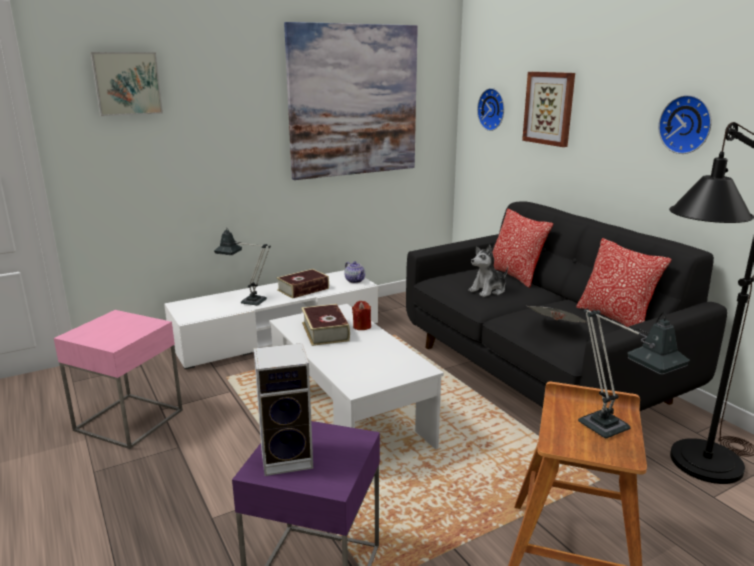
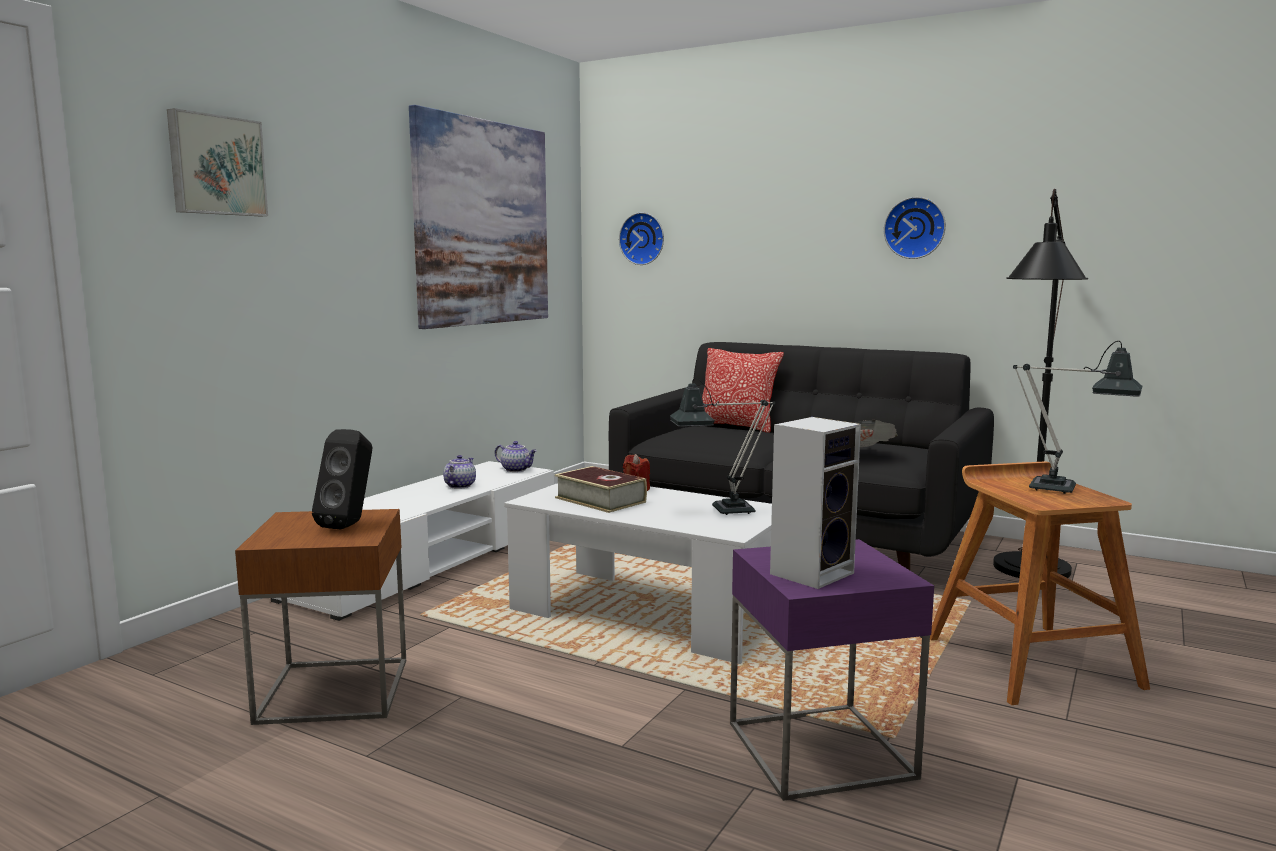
camera: 30 degrees left, 10 degrees down
pink side table [54,310,183,449] -> brown side table [235,509,406,725]
table lamp [214,228,271,306] -> table lamp moved to [670,378,775,515]
book [277,269,329,299] -> teapot [443,455,476,489]
plush toy [468,245,508,297] -> none
picture [522,72,575,147] -> none
pillow [576,238,672,327] -> none
none -> black speaker [312,429,372,529]

